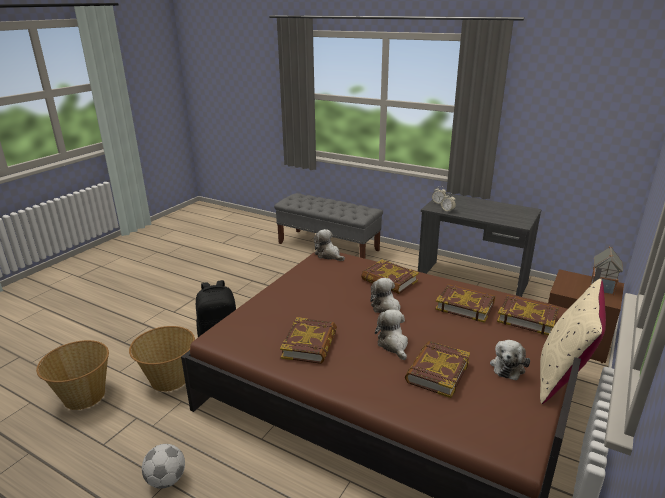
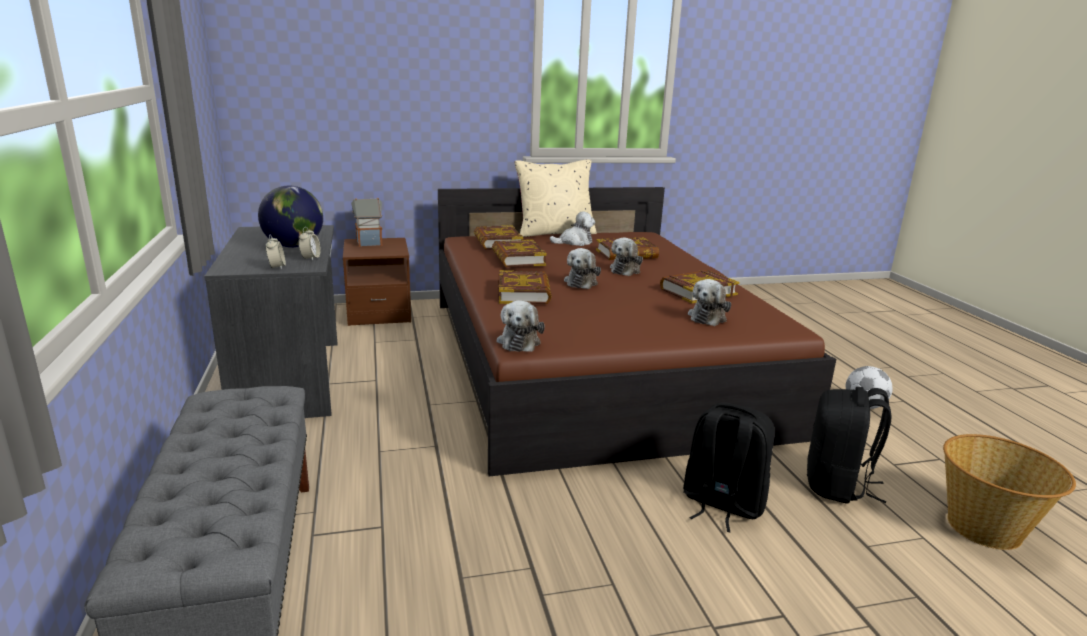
camera: 135 degrees left, 5 degrees down
basket [129,326,195,392] -> black backpack [807,387,892,504]
none -> globe [258,186,323,248]
none -> plush toy [688,279,731,326]

